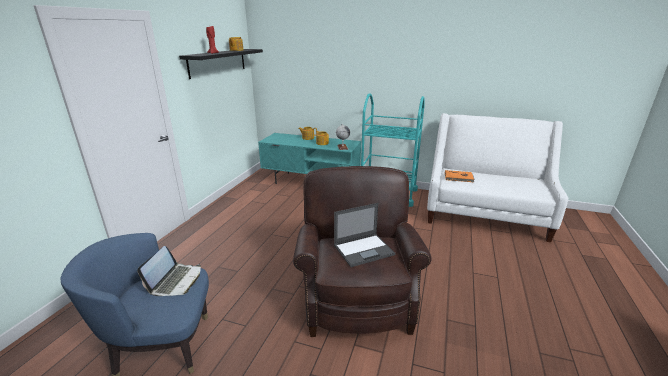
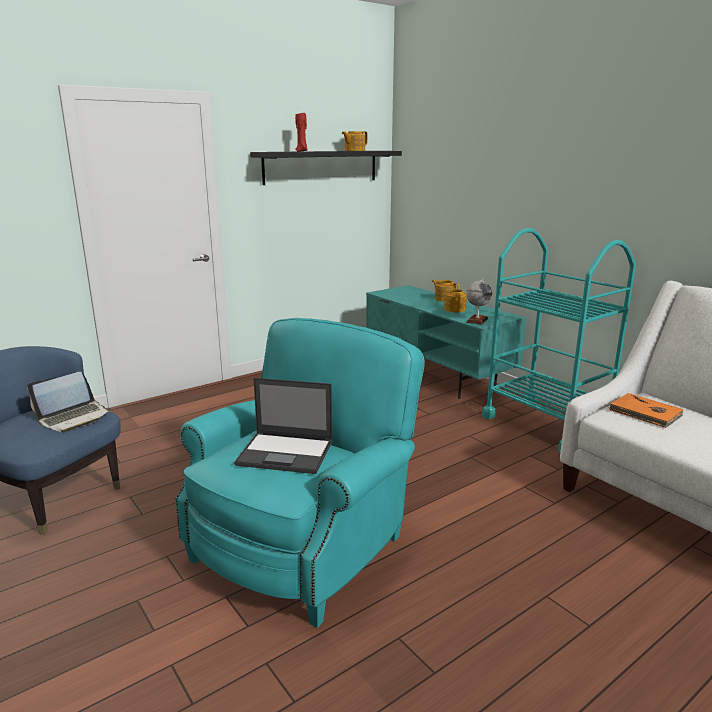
camera: 35 degrees right, 5 degrees down
brown armchair [293,166,432,337] -> turquoise armchair [176,318,425,628]

